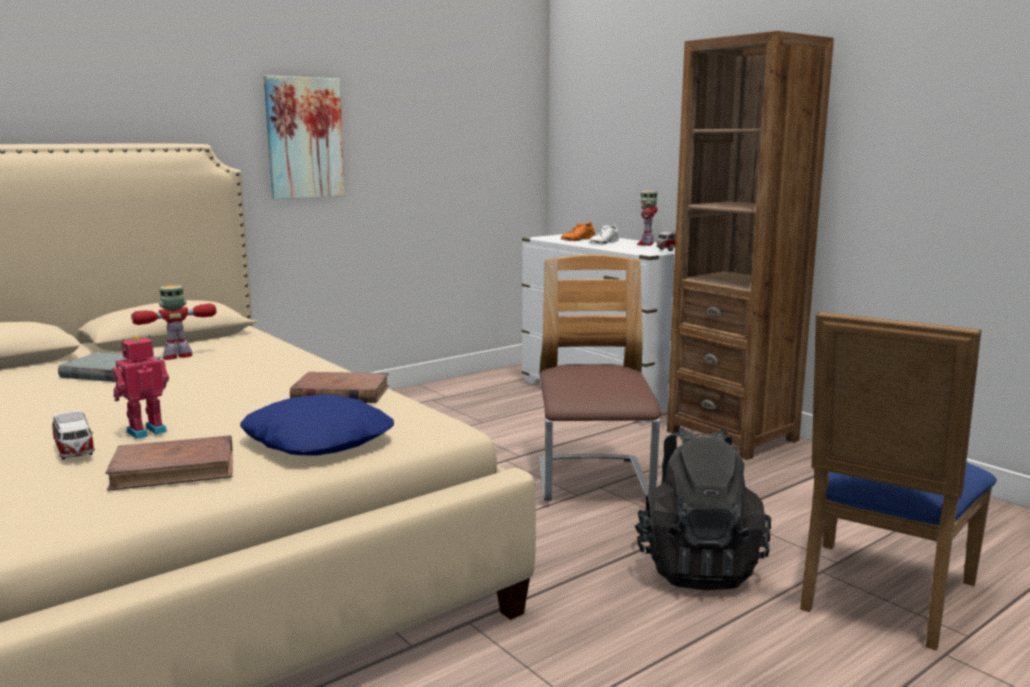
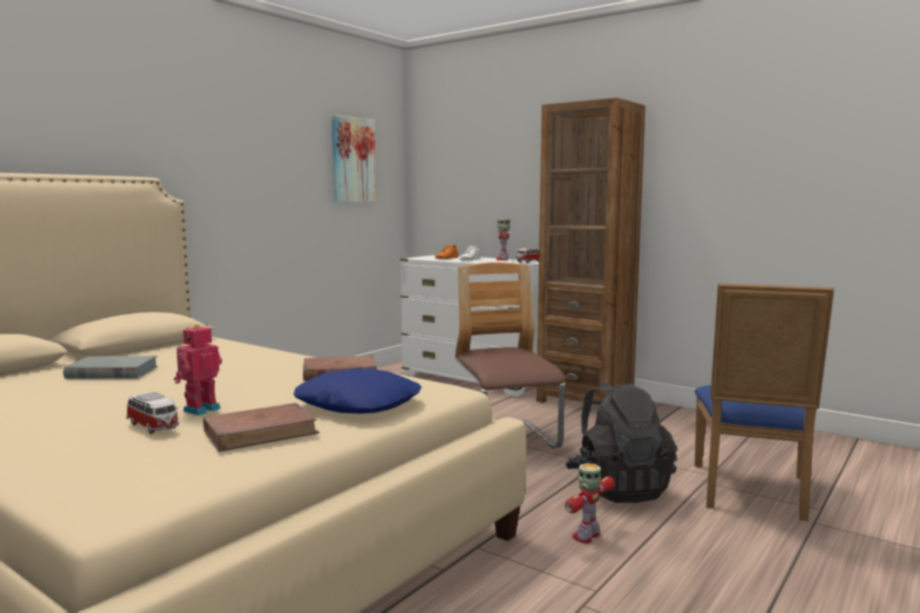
camera: 15 degrees left, 5 degrees down
toy robot [131,285,216,360] -> toy robot moved to [565,463,615,543]
picture [264,75,345,199] -> picture moved to [331,114,376,202]

